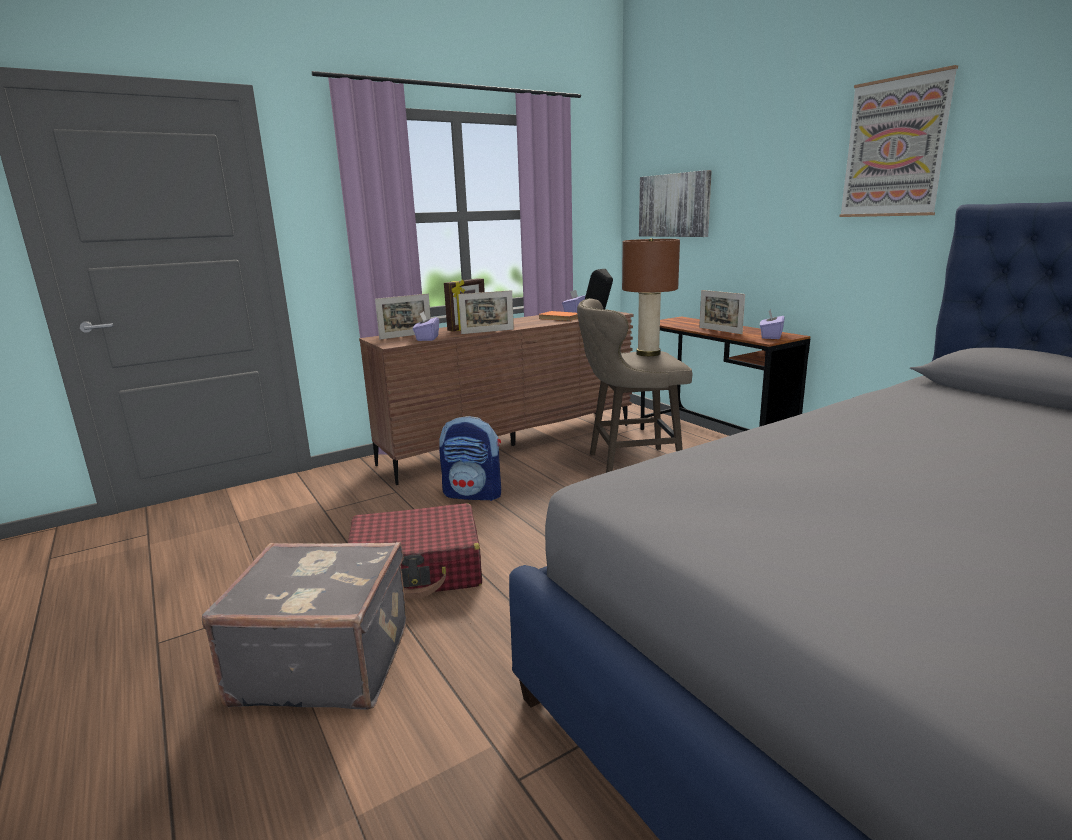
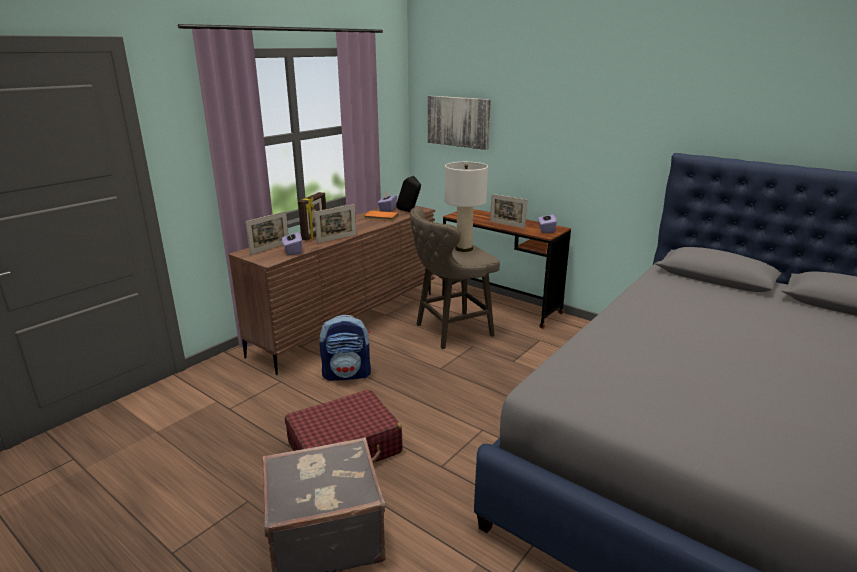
camera: 20 degrees left, 5 degrees up
brown table lamp [622,238,680,356] -> white table lamp [444,162,488,252]
picture [839,65,958,217] -> none

